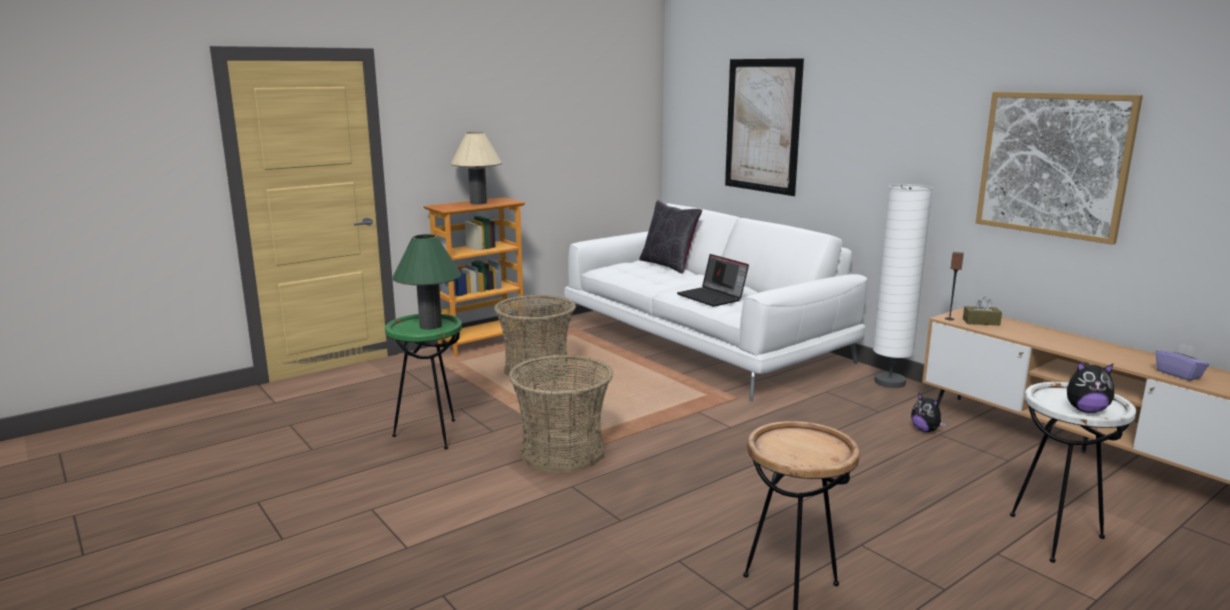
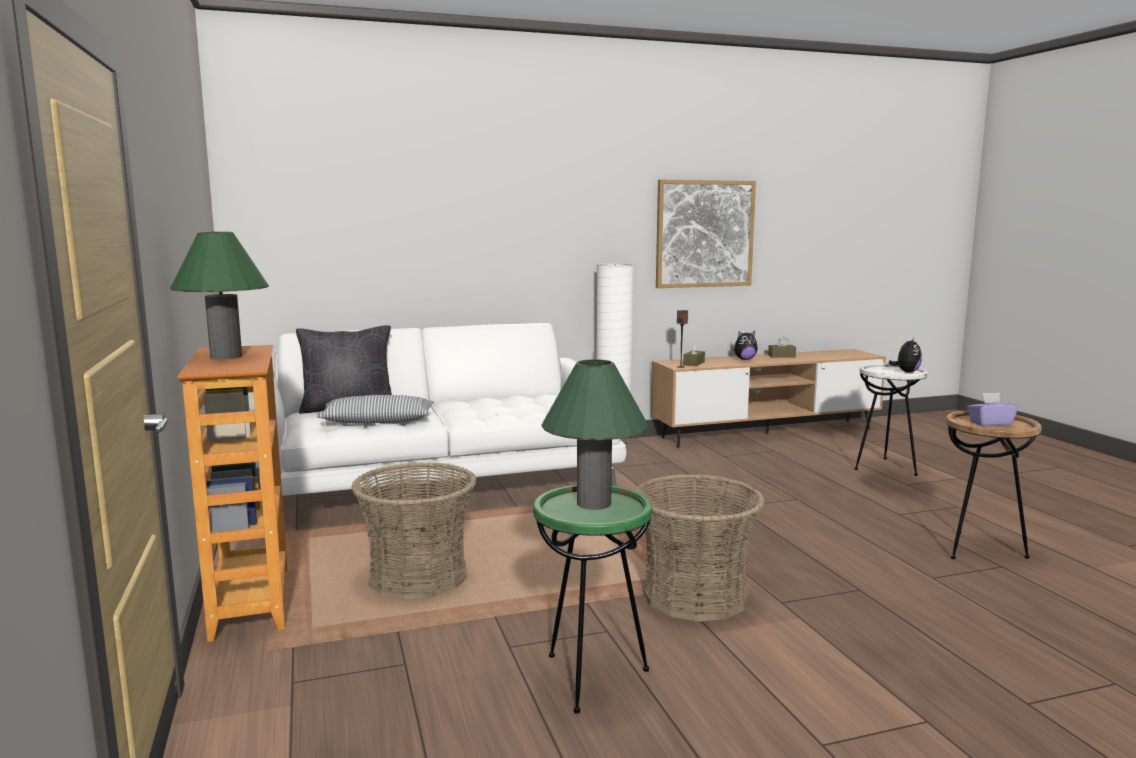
camera: 70 degrees left, 5 degrees down
beige table lamp [451,132,502,204] -> green table lamp [170,232,269,360]
laptop [677,254,749,307] -> none
picture [725,58,804,196] -> none
plush toy [911,393,947,432] -> plush toy moved to [734,331,758,360]
purple tissue box [1156,342,1209,381] -> purple tissue box moved to [967,392,1018,426]
none -> pillow [316,395,434,423]
none -> brown tissue box [768,336,796,358]

